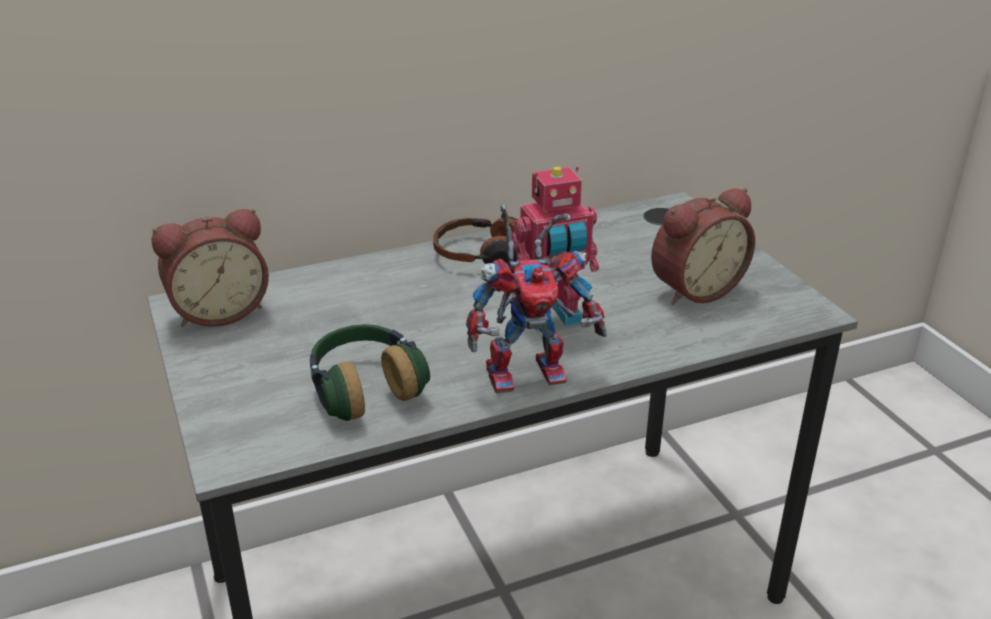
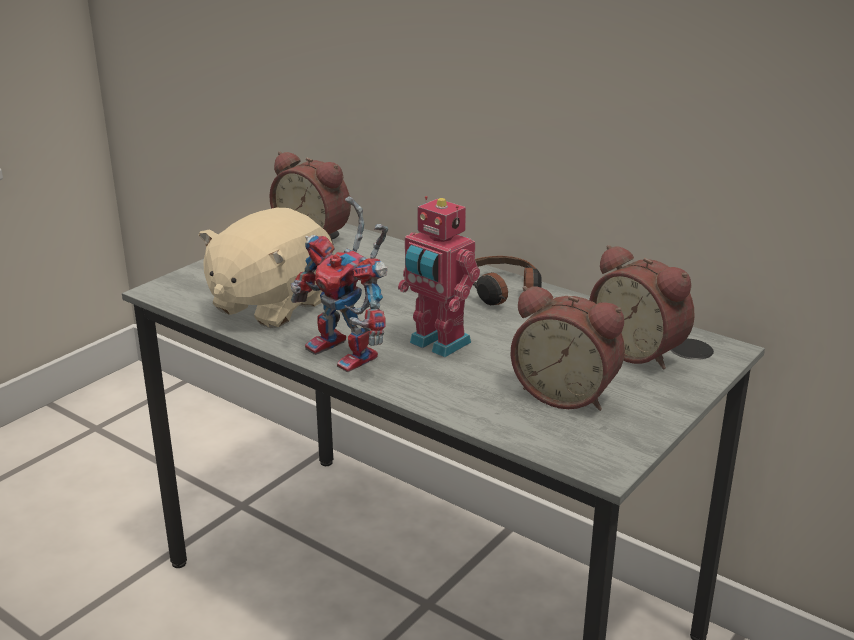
camera: 60 degrees right, 5 degrees down
headphones [310,324,430,421] -> beige plush toy [199,208,334,328]
none -> alarm clock [589,245,695,370]

